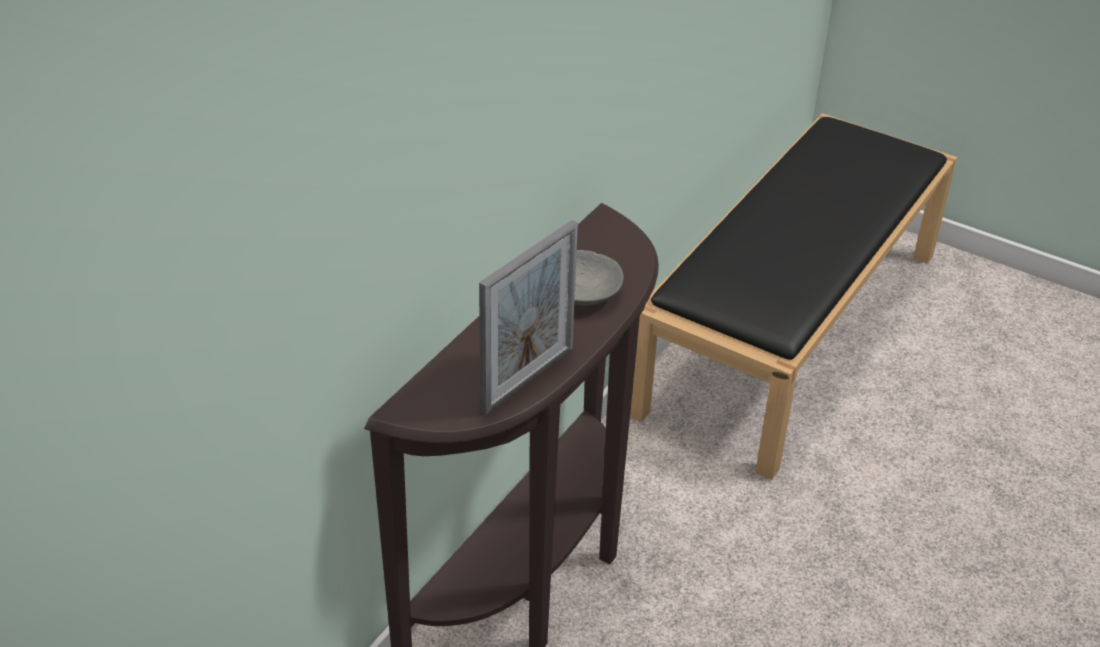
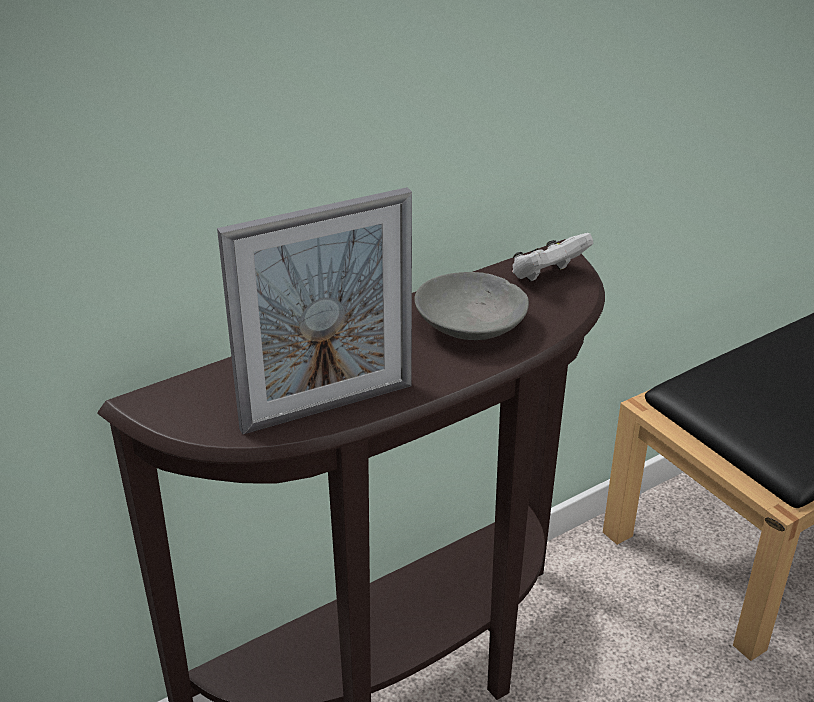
camera: 25 degrees right, 5 degrees down
none -> white game controller [512,233,594,282]

